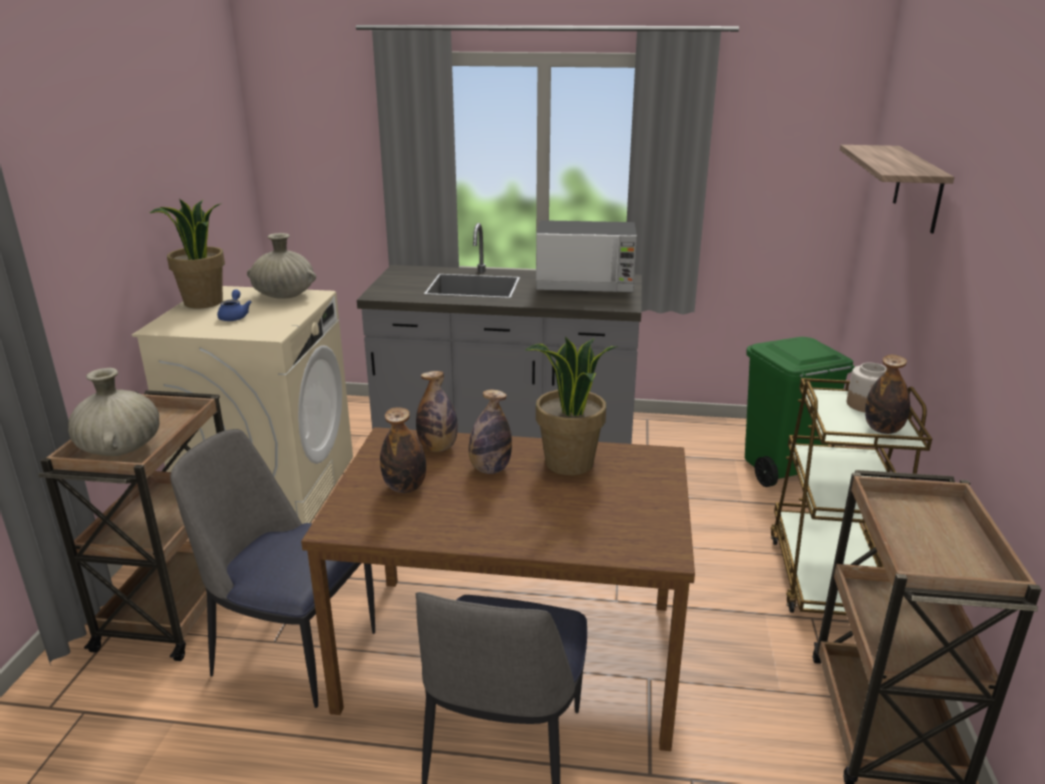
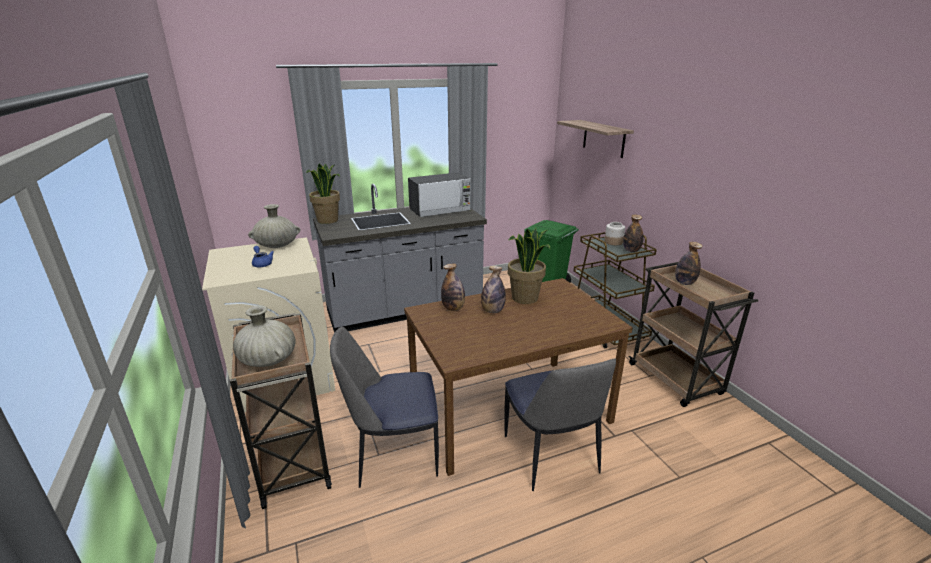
camera: 30 degrees left, 0 degrees up
potted plant [150,198,225,309] -> potted plant moved to [306,163,340,224]
bottle [380,407,426,493] -> bottle moved to [675,242,702,285]

